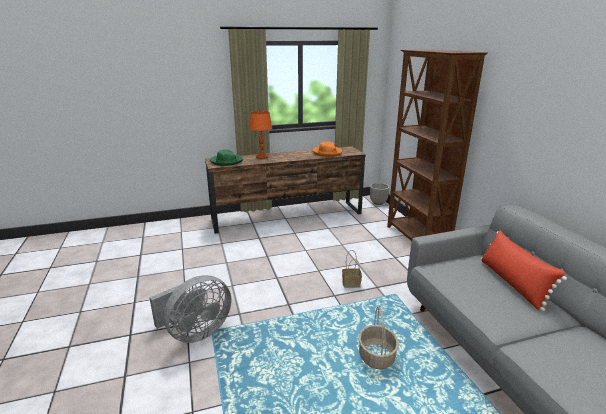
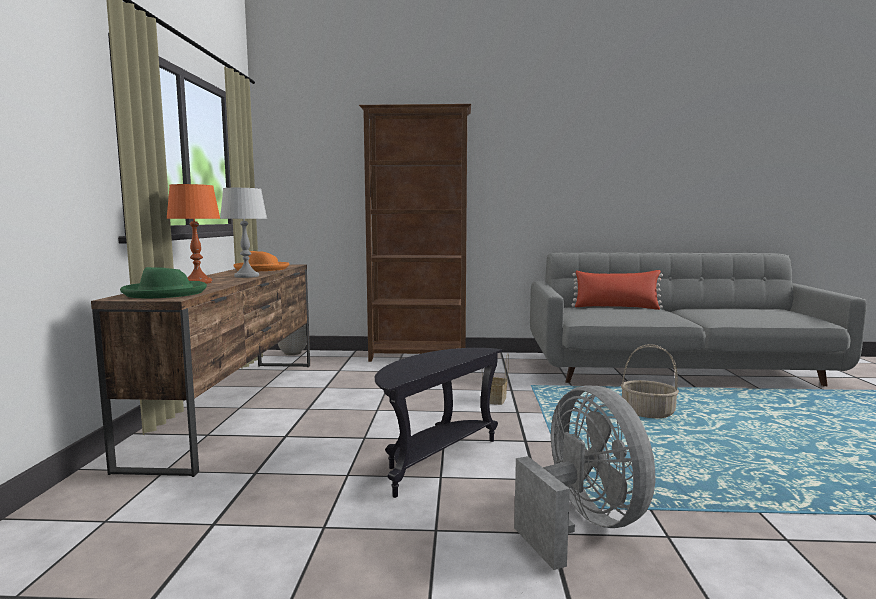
camera: 70 degrees left, 15 degrees down
none -> grey table lamp [220,188,267,278]
none -> black side table [375,348,503,498]

